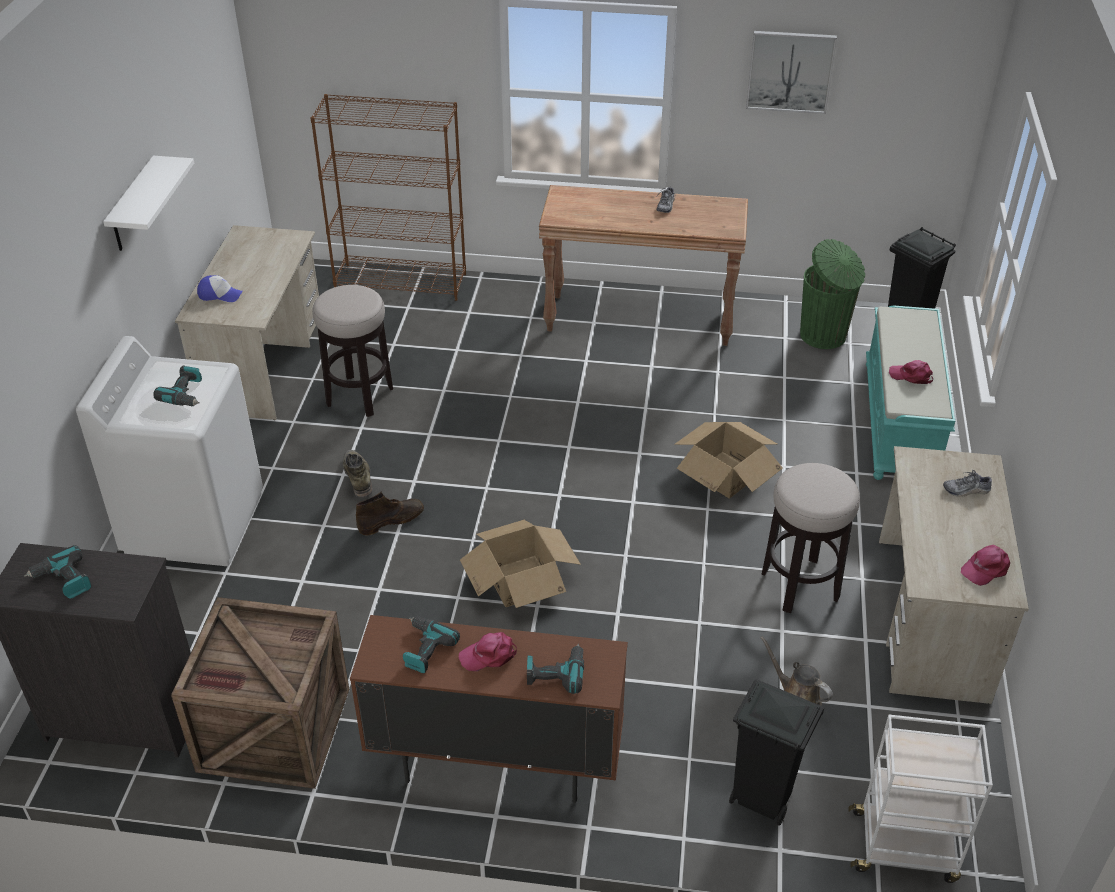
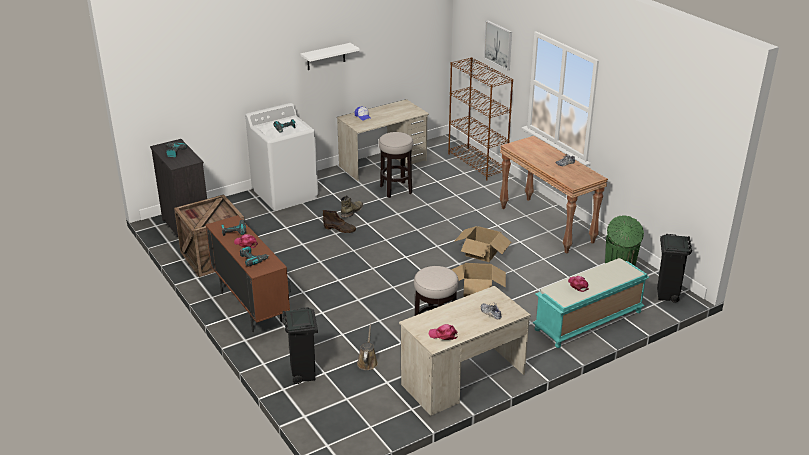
camera: 50 degrees right, 10 degrees down
cardboard box [460,520,581,608] -> cardboard box moved to [454,226,511,262]
picture [746,31,837,114] -> picture moved to [484,20,512,71]
white cart [848,715,993,883] -> none

